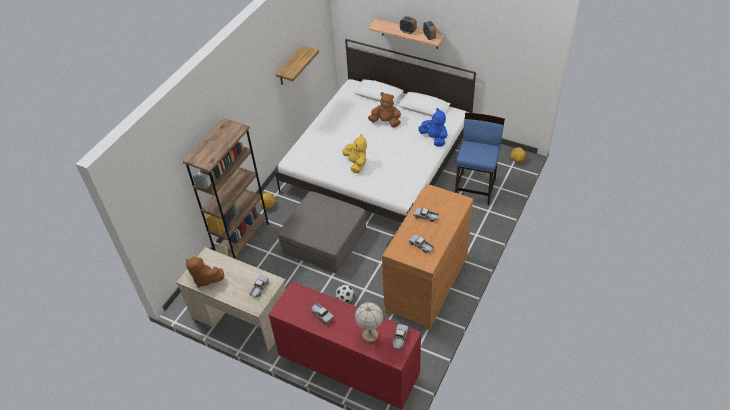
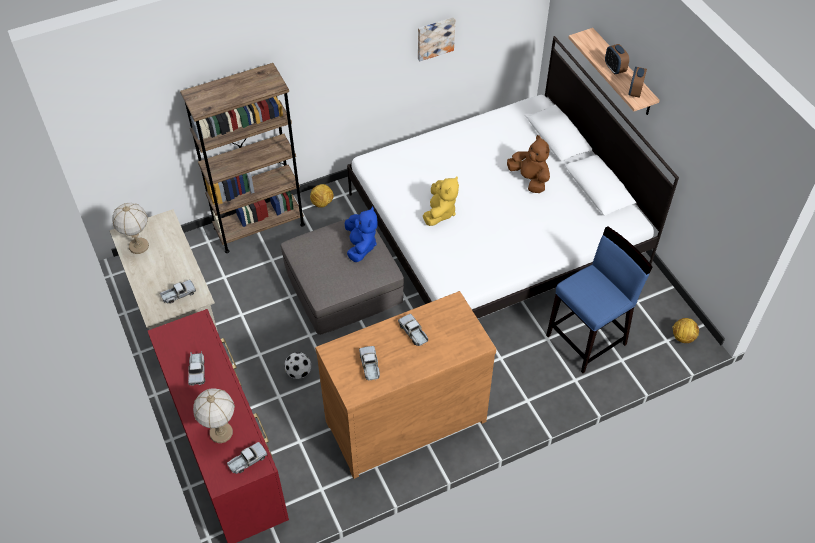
camera: 35 degrees right, 5 degrees up
brown plush toy [186,257,225,288] -> table lamp [112,203,149,254]
shelf [276,45,319,85] -> picture [418,17,455,61]
blue plush toy [418,108,448,147] -> blue plush toy moved to [345,206,377,262]

